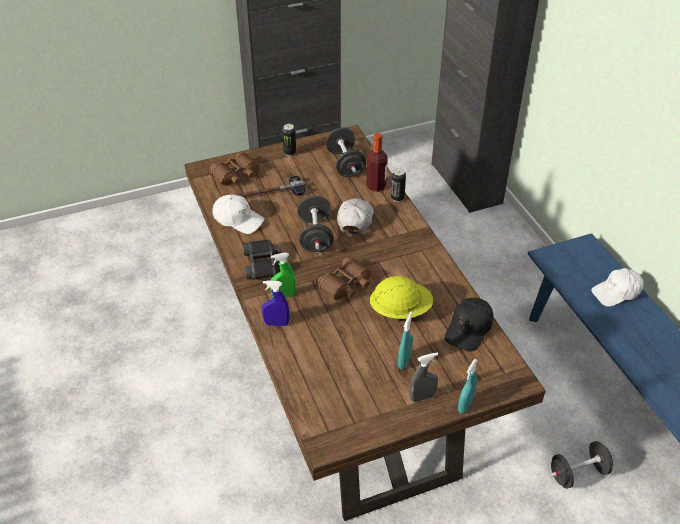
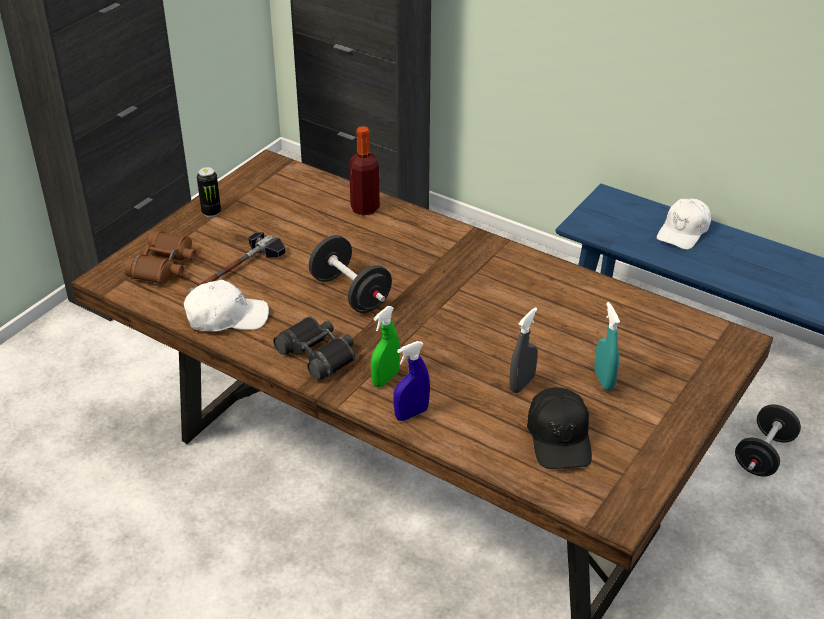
camera: 35 degrees left, 5 degrees down
brown binoculars [316,256,372,300] -> none
black dumbbell [325,127,366,177] -> none
white cap [337,198,374,234] -> none
yellow hard hat [370,276,433,322] -> none
can [391,168,406,202] -> none
grey spray bottle [409,353,438,402] -> grey spray bottle moved to [509,307,538,393]
black cap [445,298,493,352] -> black cap moved to [527,387,592,469]
turquoise spray bottle [458,359,478,414] -> none

